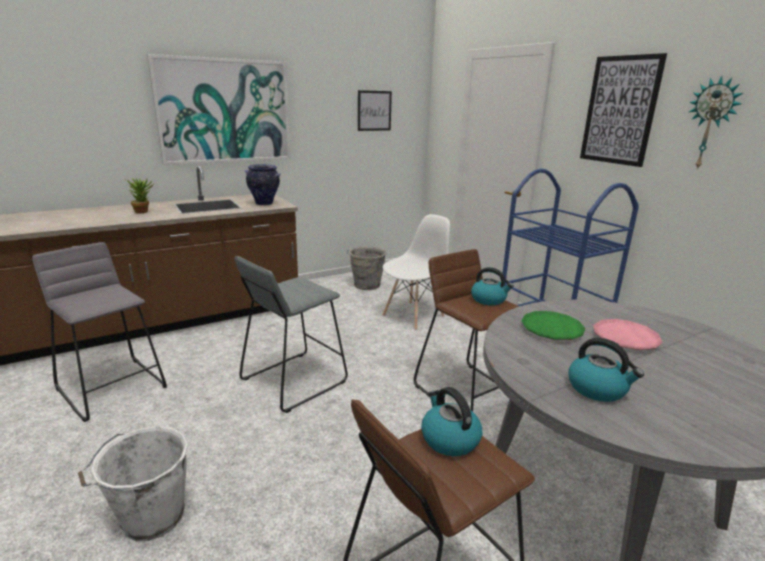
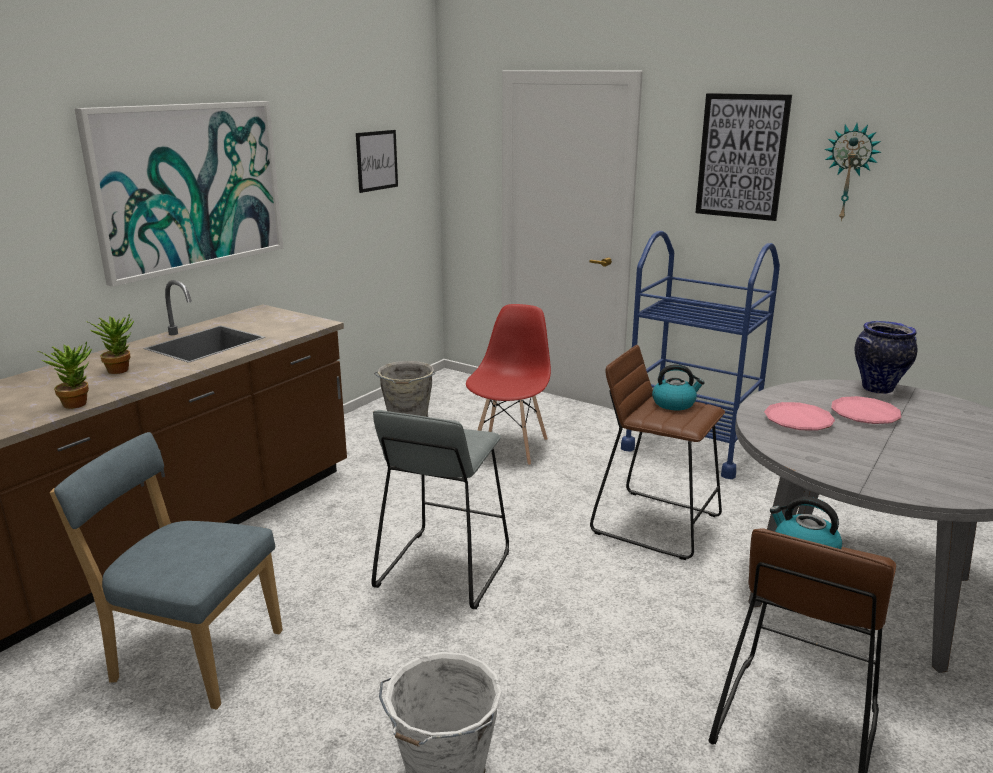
camera: 25 degrees left, 0 degrees up
grey stool [32,242,167,422] -> blue chair [50,432,283,710]
vase [245,164,281,205] -> vase moved to [855,321,918,394]
white chair [383,214,450,330] -> red chair [466,304,551,466]
green plate [521,311,585,340] -> pink plate [764,402,835,431]
kettle [568,338,644,402] -> none
none -> potted plant [37,342,92,409]

